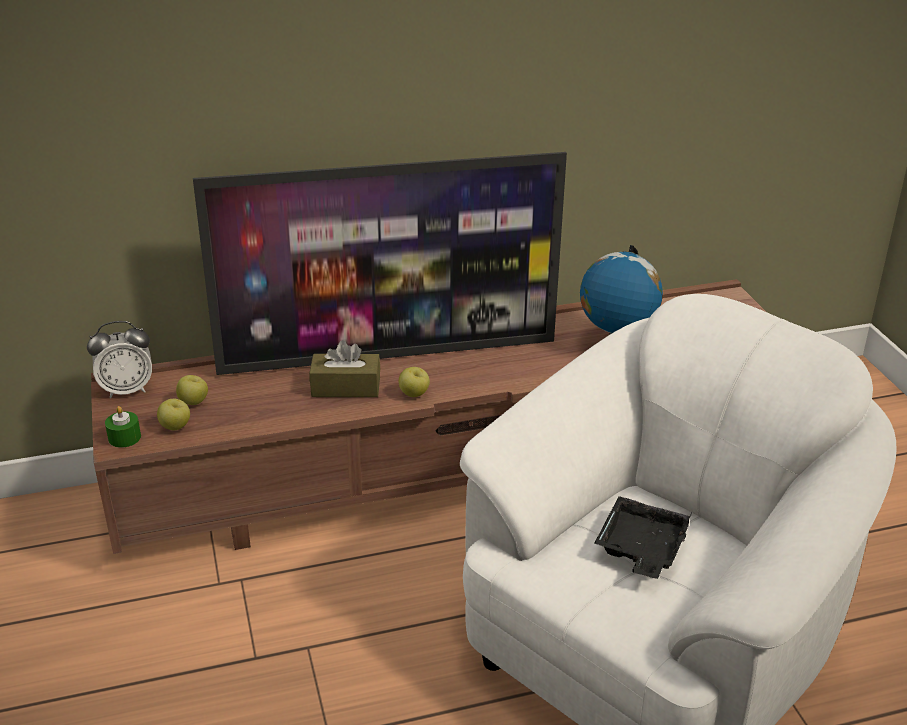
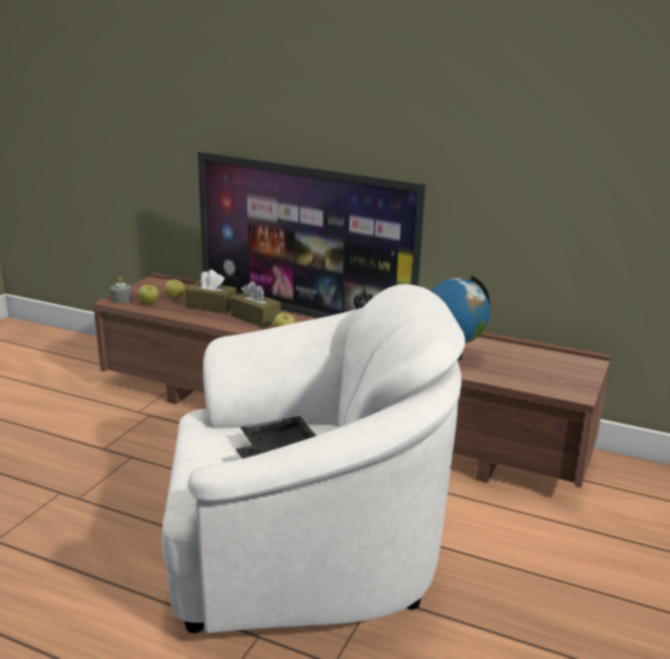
camera: 40 degrees right, 10 degrees down
alarm clock [87,321,152,398] -> none
green candle [105,406,141,448] -> grey candle [110,277,132,303]
none -> brown tissue box [185,269,236,314]

